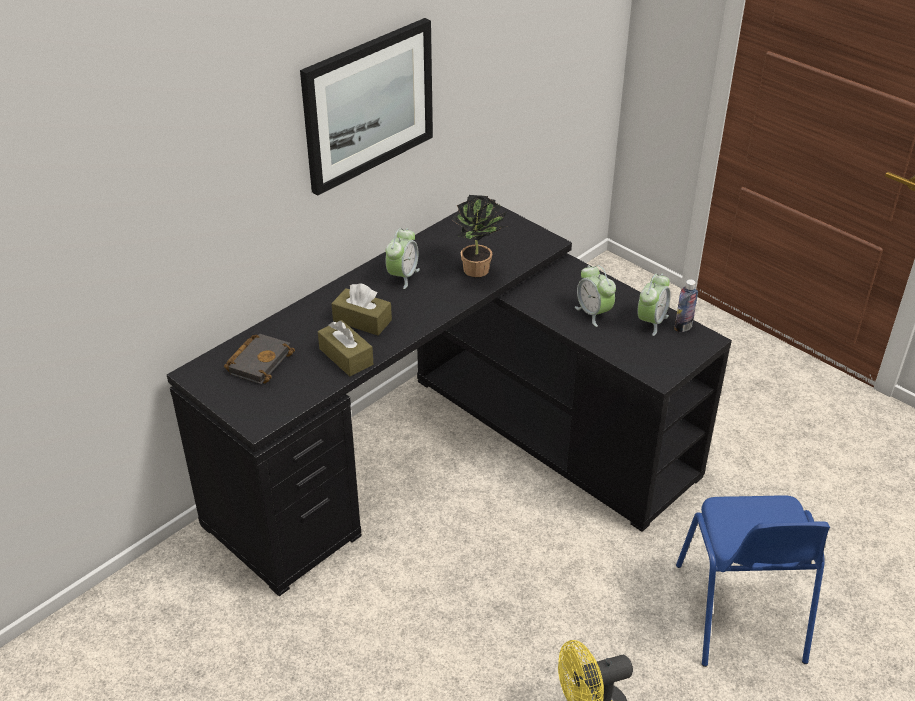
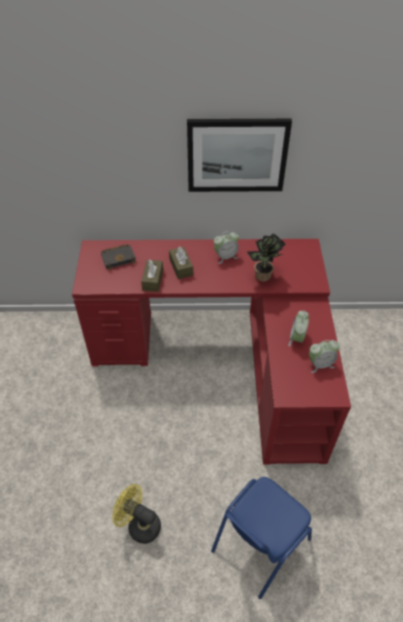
camera: 45 degrees right, 10 degrees up
black desk [167,204,732,596] -> red desk [72,239,351,465]
bottle [674,279,698,332] -> none

